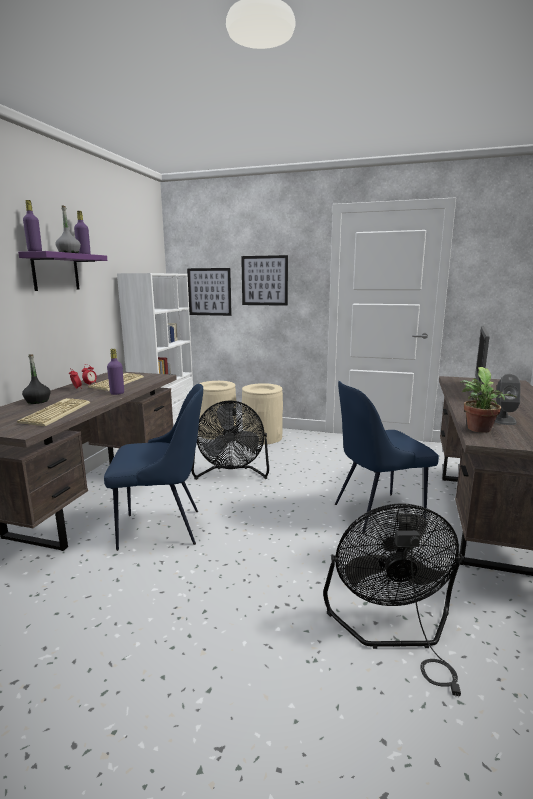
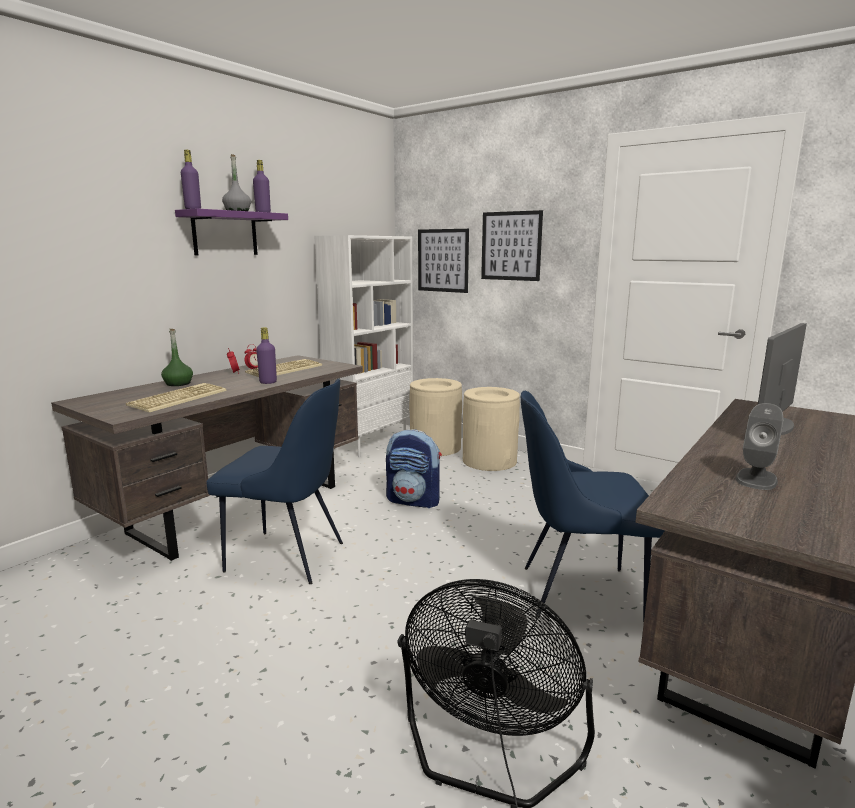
camera: 20 degrees right, 0 degrees up
black bottle [22,354,50,404] -> green bottle [161,329,193,386]
black fan [191,401,269,480] -> backpack [386,429,442,508]
potted plant [460,367,517,433] -> none

